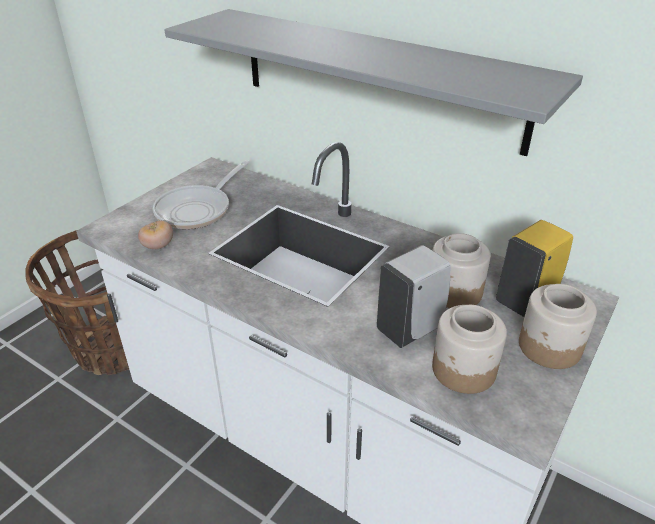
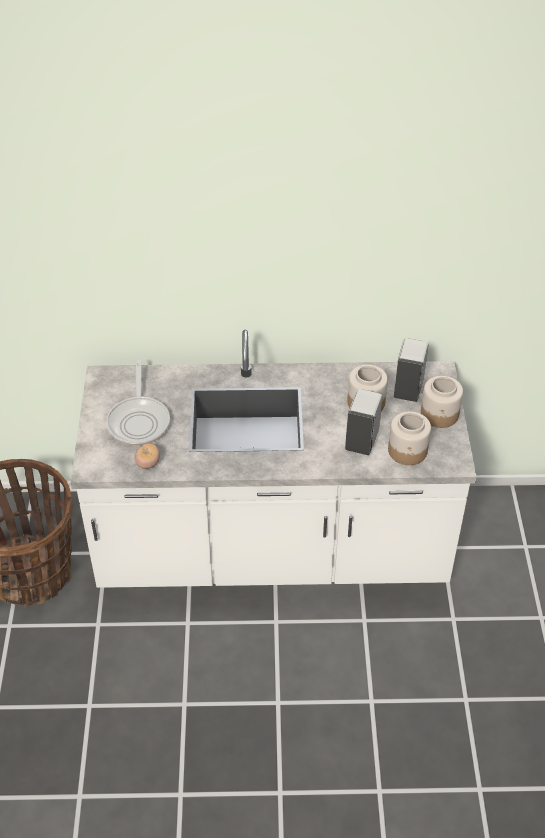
camera: 35 degrees left, 10 degrees up
grey shelf [164,9,583,156] -> none
yellow soap dispenser [496,220,573,317] -> white soap dispenser [394,338,428,402]

